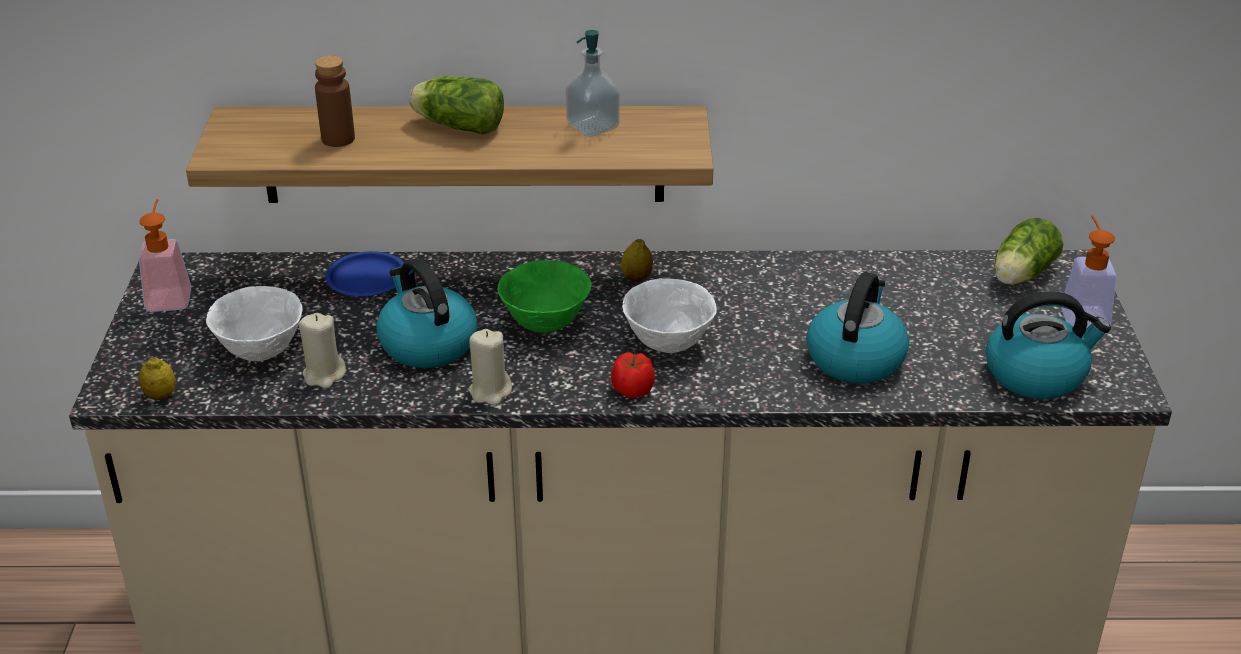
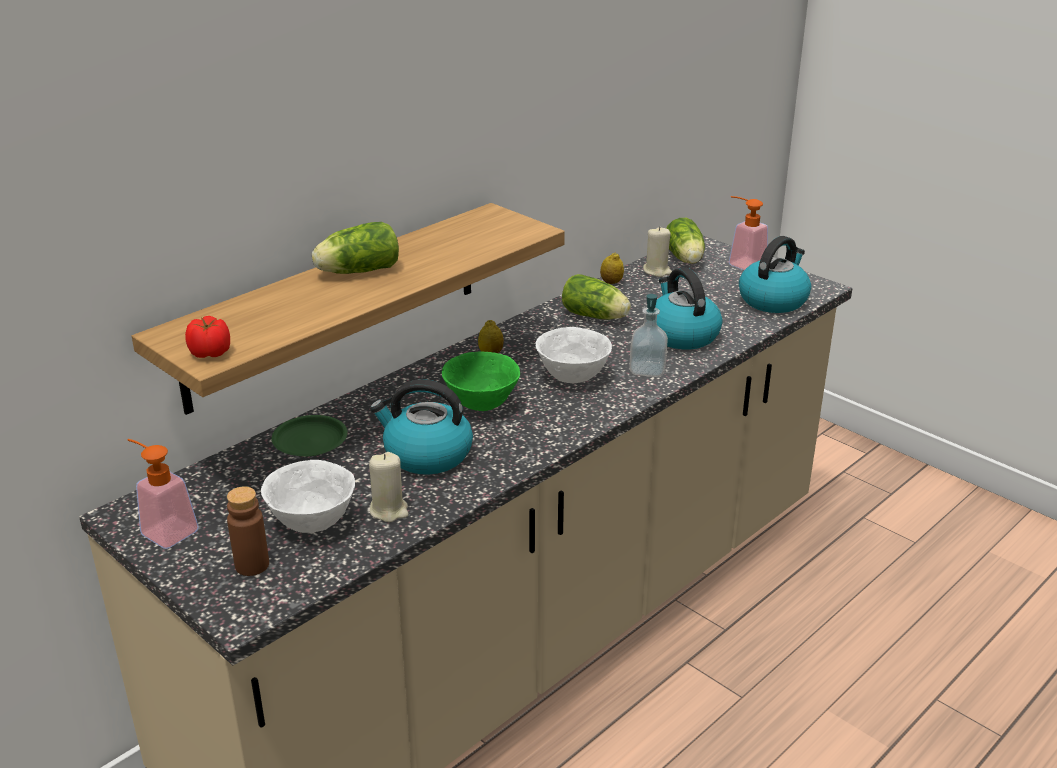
camera: 45 degrees left, 5 degrees down
lemon [138,357,176,400] -> lemon moved to [600,253,624,284]
brown bottle [315,55,355,147] -> brown bottle moved to [227,486,269,576]
blue plate [325,251,404,297] -> green plate [271,415,348,457]
beige candle [469,329,512,405] -> beige candle moved to [643,227,672,277]
soap dispenser [566,30,619,137] -> soap dispenser moved to [629,294,668,377]
tomato [611,353,655,398] -> tomato moved to [185,316,230,358]
none -> lettuce [562,274,631,319]

